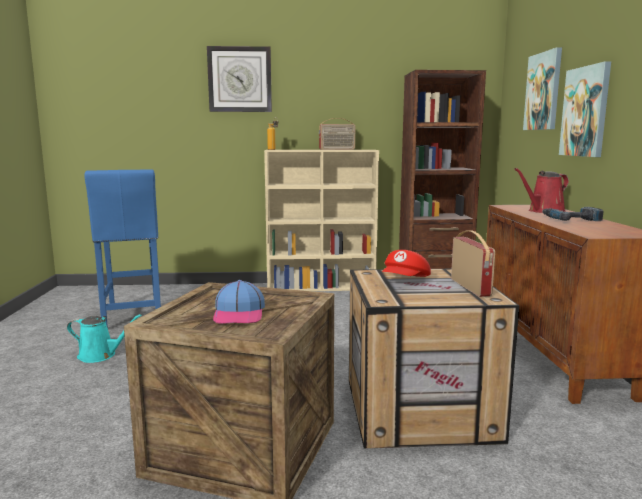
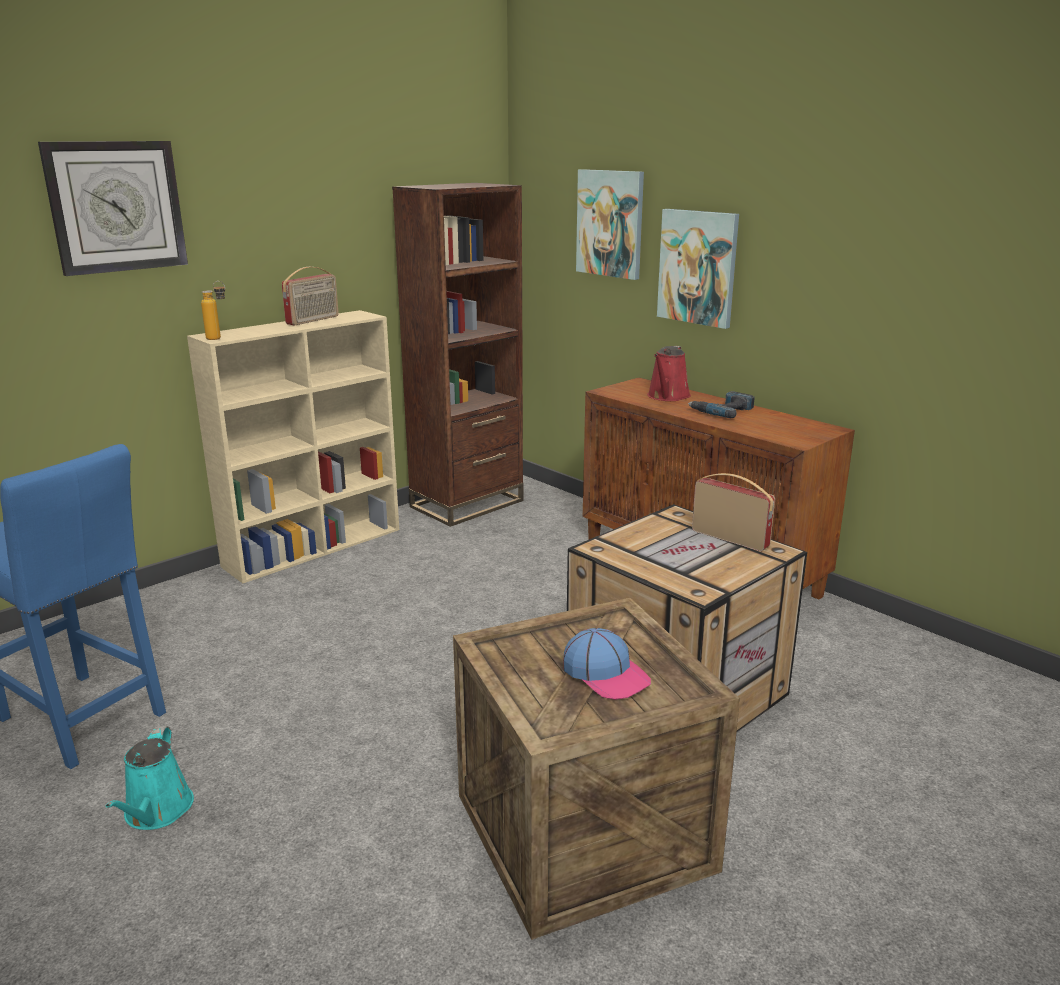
camera: 40 degrees left, 10 degrees up
turquoise watering can [67,314,142,363] -> turquoise watering can turned 120 degrees clockwise [106,726,194,830]
red cap [382,250,431,277] -> none

